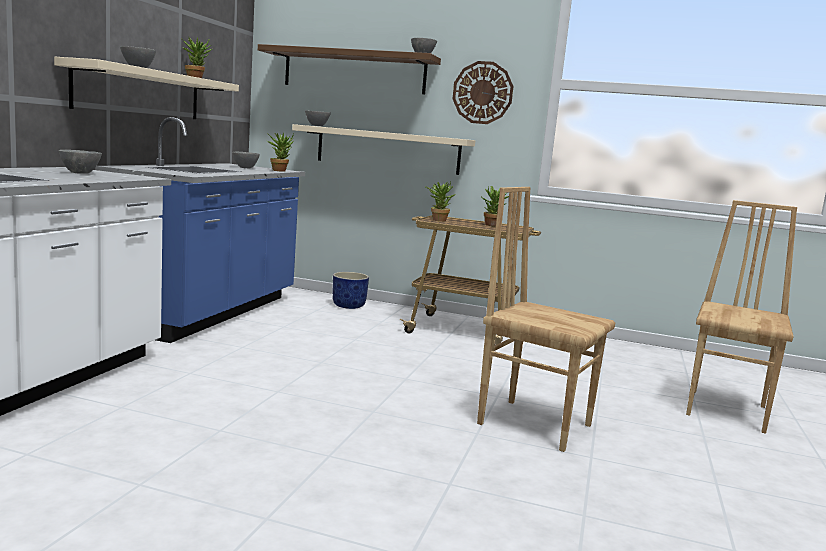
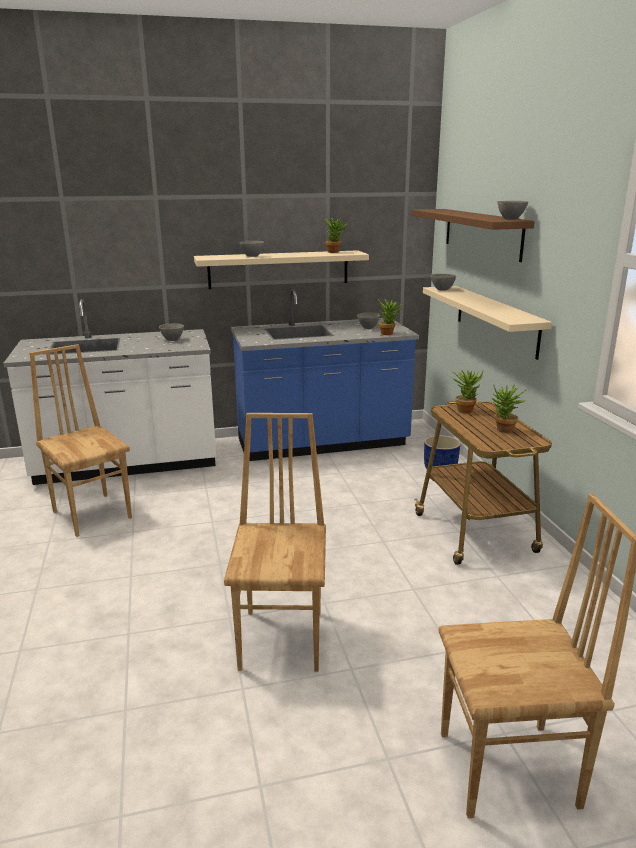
camera: 60 degrees right, 10 degrees up
wall clock [452,61,513,124] -> none
none -> brown chair [29,344,132,537]

